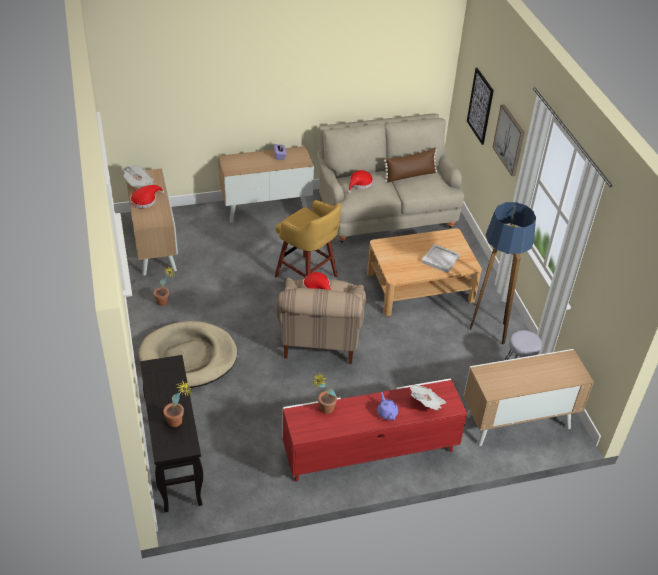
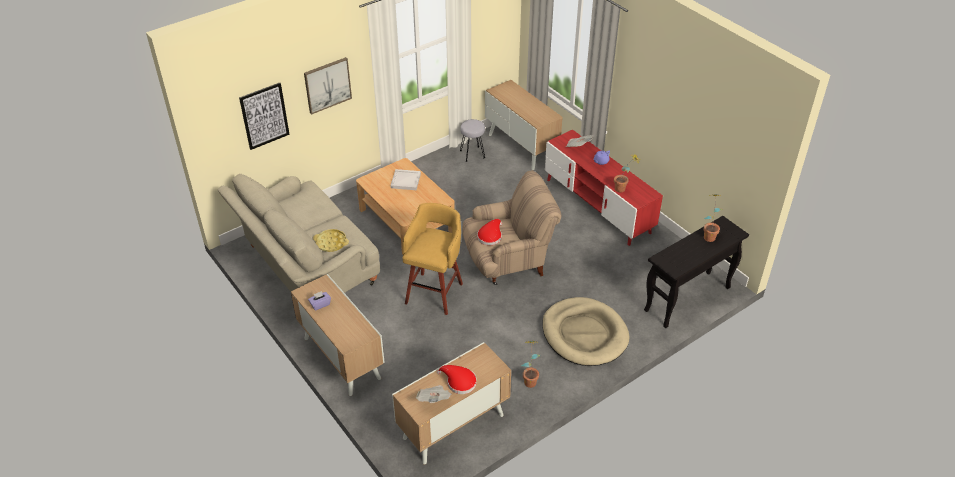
camera: 110 degrees left, 0 degrees up
red hat [347,170,373,193] -> yellow tray [313,229,349,252]
brown pillow [384,148,437,183] -> none
floor lamp [470,202,536,345] -> none

